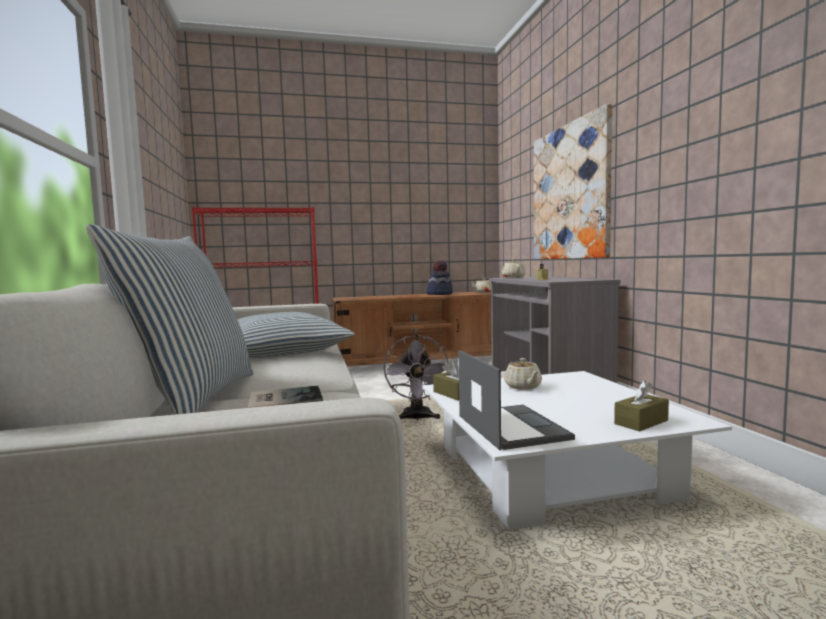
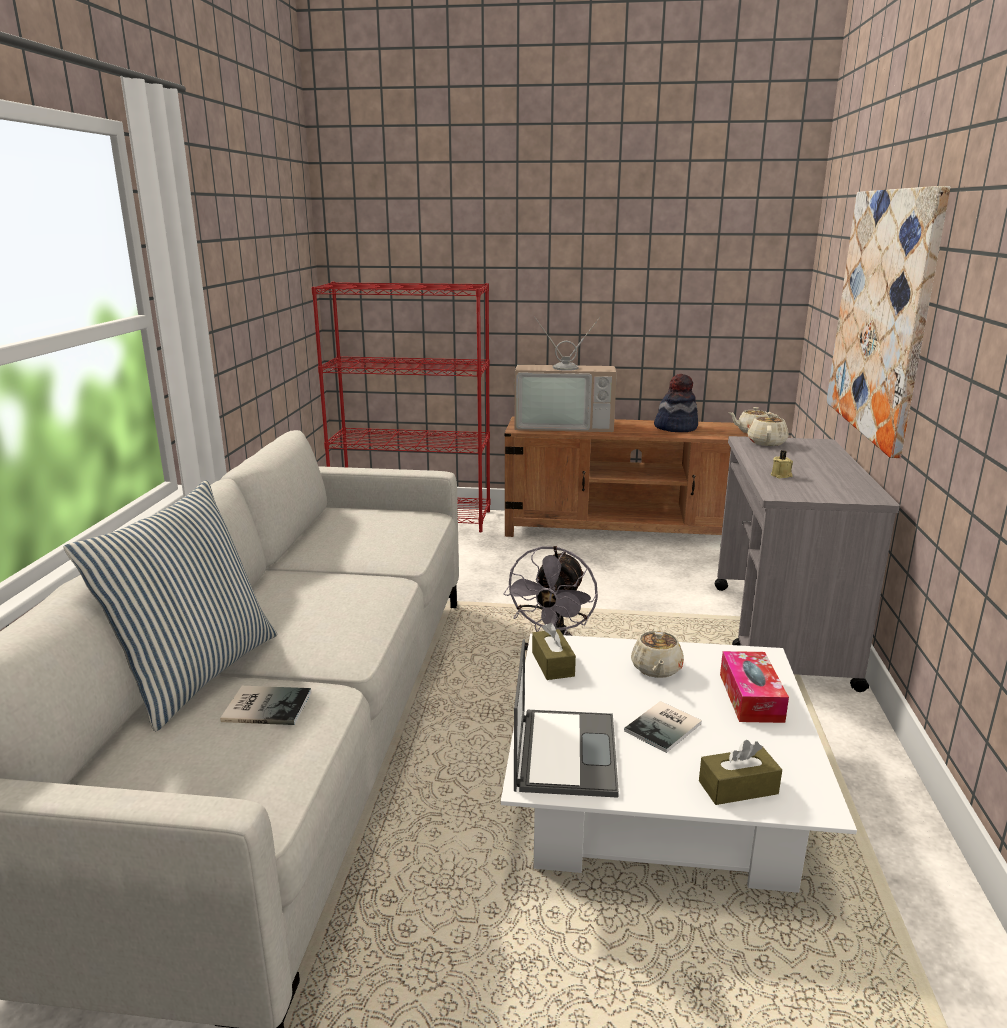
camera: 20 degrees right, 15 degrees up
pillow [237,312,355,358] -> none
none -> television [514,317,617,432]
none -> book [624,701,702,753]
none -> tissue box [720,651,789,723]

